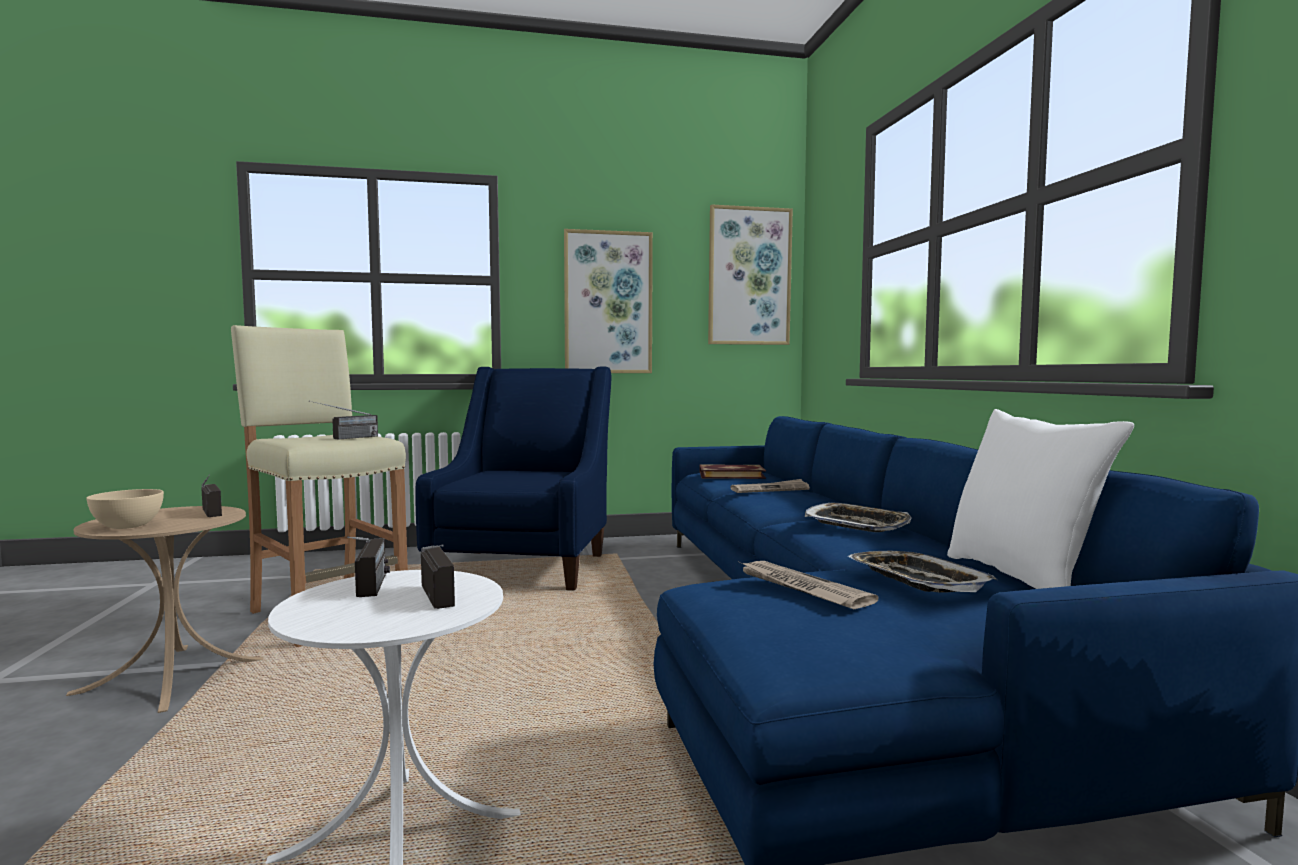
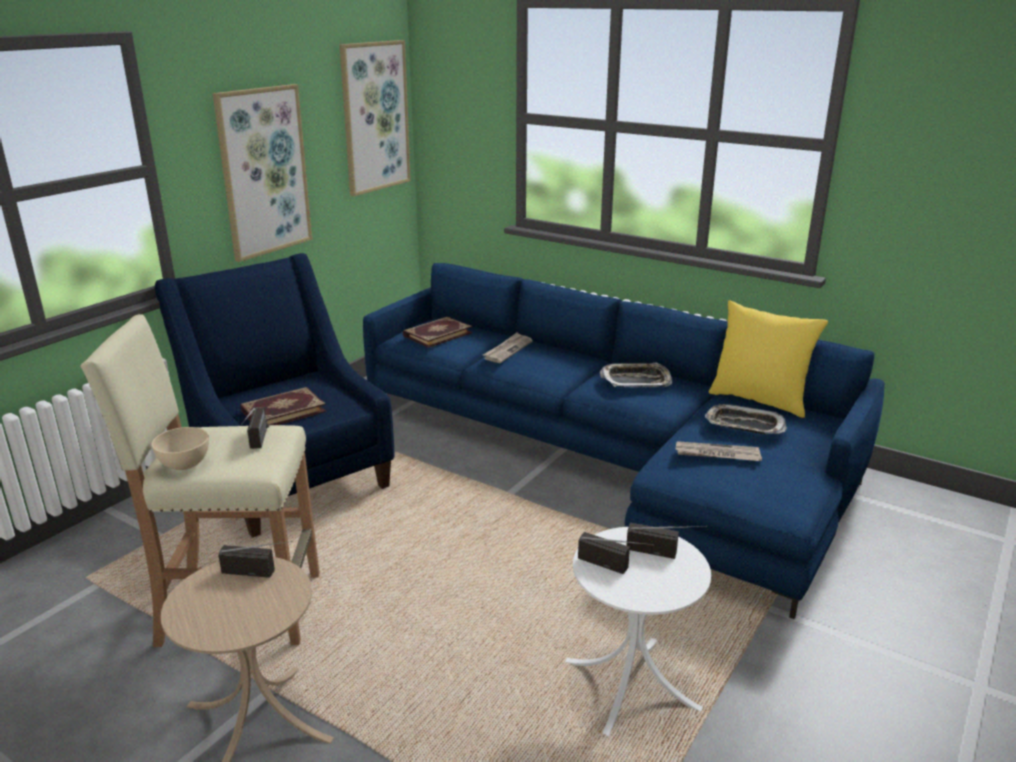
camera: 45 degrees left, 20 degrees up
beige bowl [86,489,164,529] -> beige bowl moved to [151,427,209,470]
white pillow [947,409,1134,589] -> yellow pillow [709,300,828,418]
none -> book [240,387,326,425]

